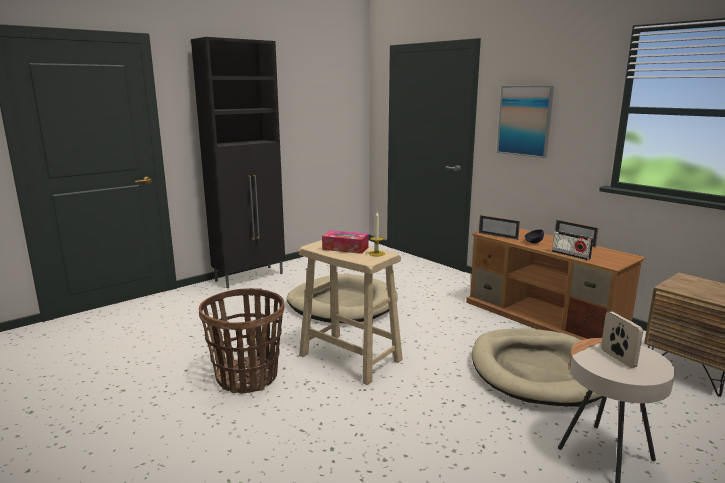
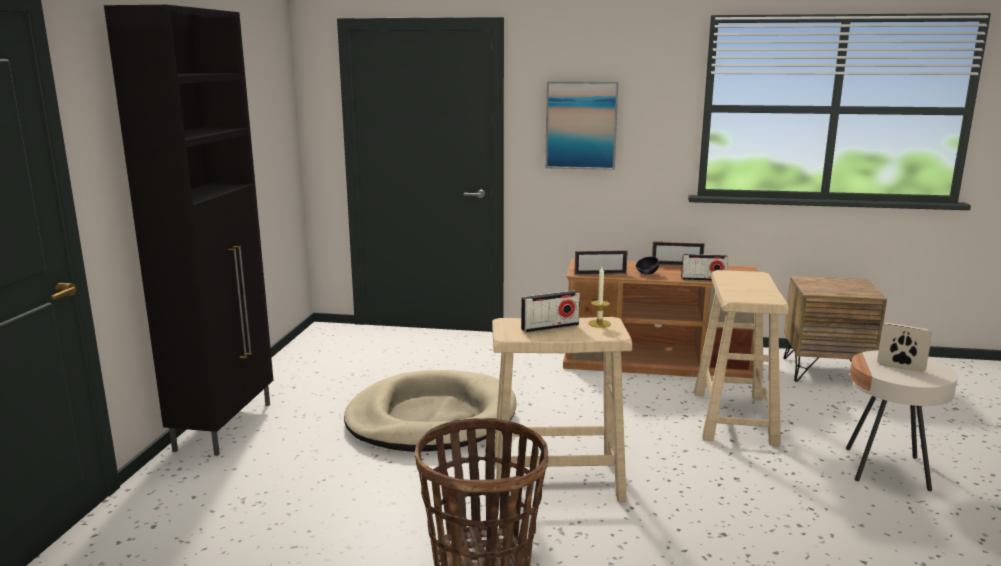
camera: 40 degrees left, 0 degrees up
tissue box [322,230,368,254] -> radio [521,290,580,332]
beige dog bed [472,328,603,407] -> beige stool [694,270,789,446]

